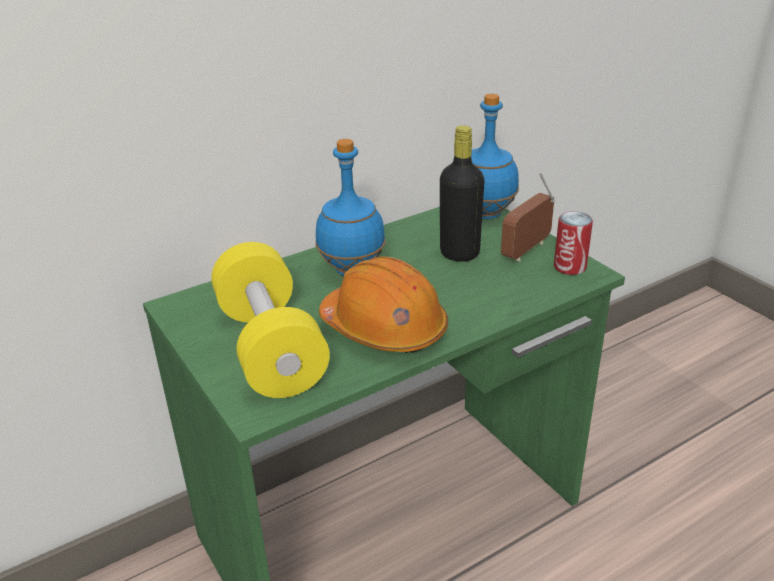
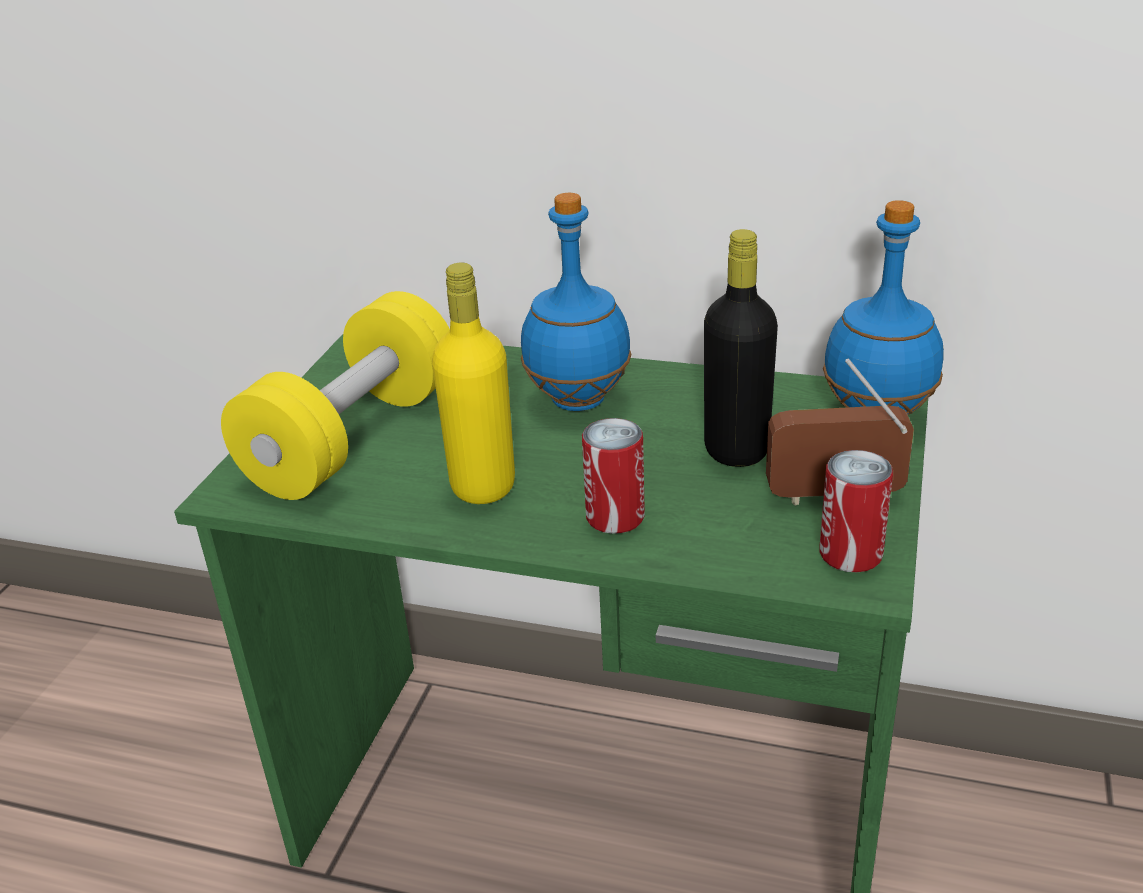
camera: 50 degrees right, 0 degrees up
orange hard hat [319,256,448,353] -> yellow bottle [432,263,515,504]
none -> can [582,418,645,534]

